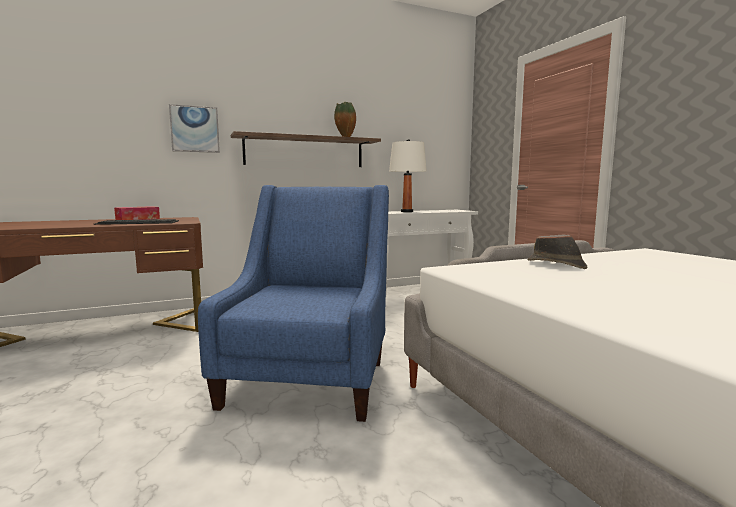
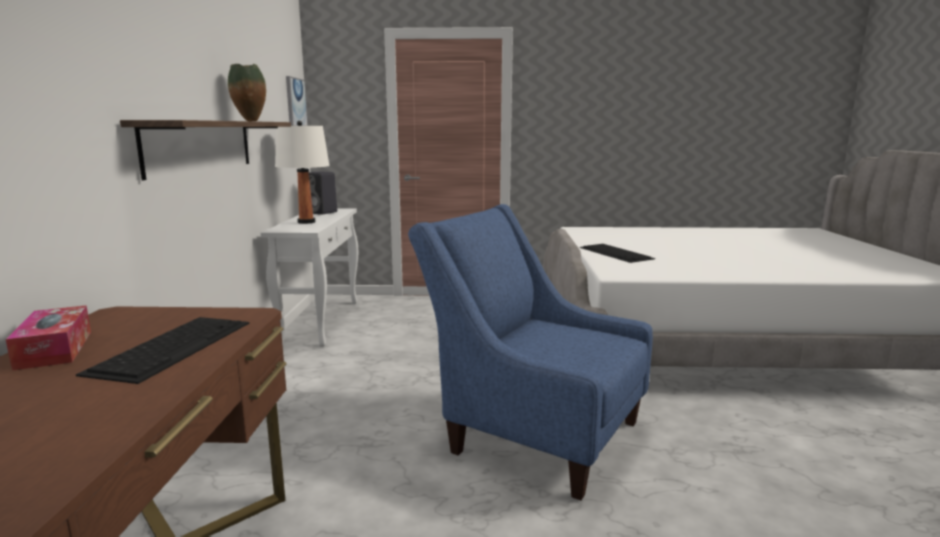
camera: 65 degrees left, 5 degrees up
picture [169,104,220,153] -> picture moved to [286,76,308,126]
brown hat [527,234,588,269] -> keyboard [580,244,655,263]
none -> black speaker [309,171,337,215]

